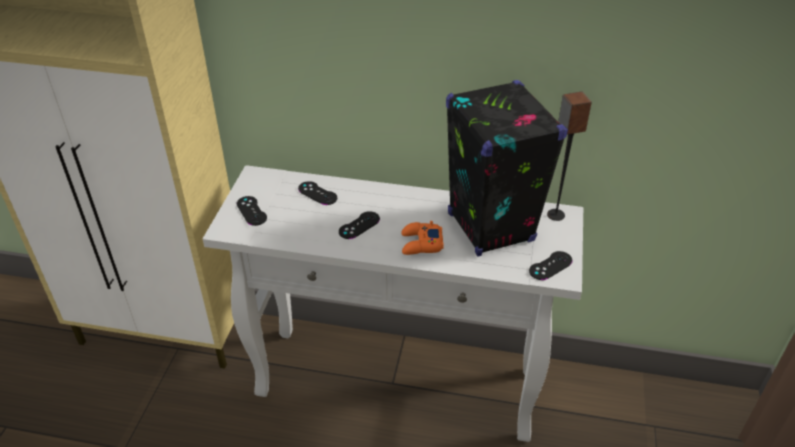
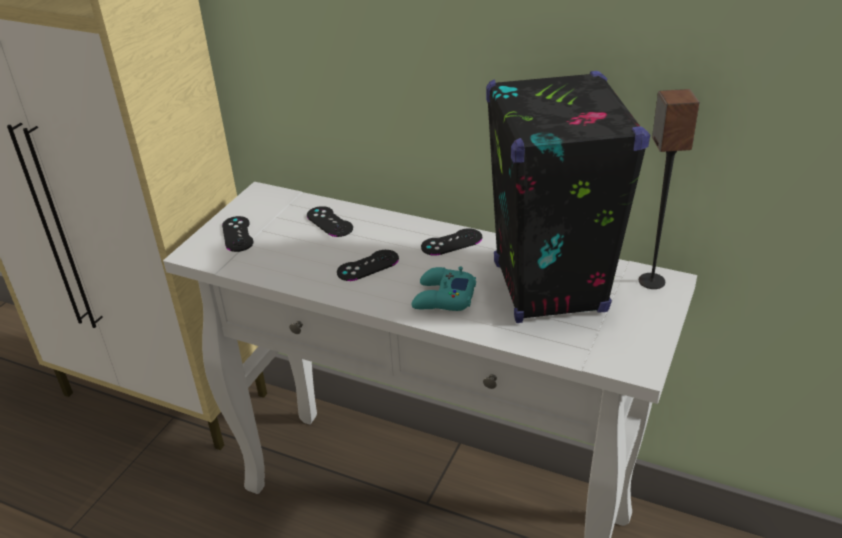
camera: 15 degrees right, 5 degrees down
orange game controller [401,221,444,255] -> turquoise game controller [412,266,476,311]
black game controller [529,251,572,280] -> black game controller moved to [421,228,482,256]

